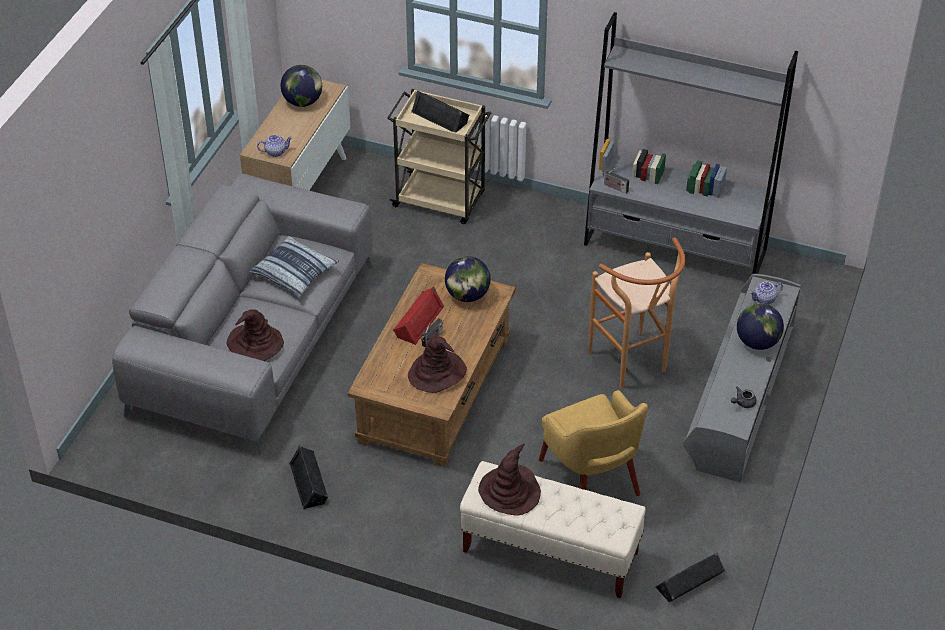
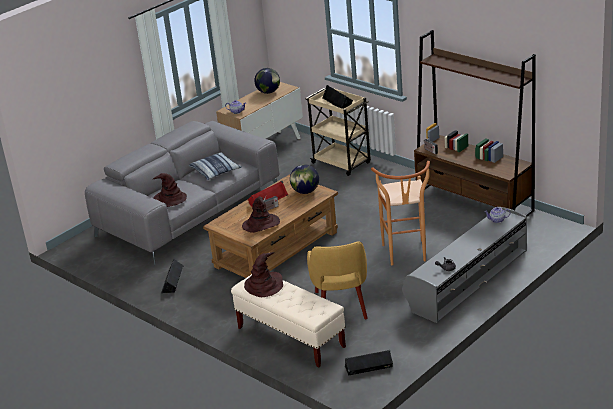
camera: 25 degrees right, 15 degrees down
grey bookcase [584,12,798,274] -> brown bookcase [414,30,536,216]
globe [737,303,784,350] -> none

